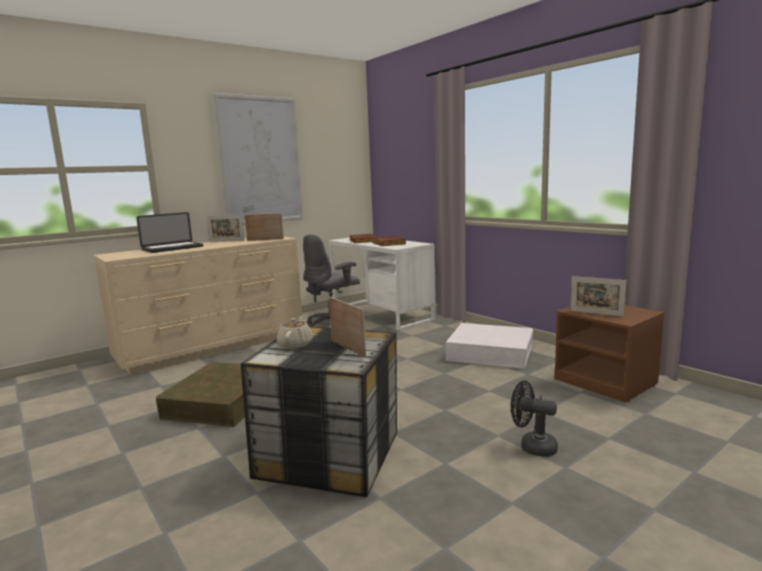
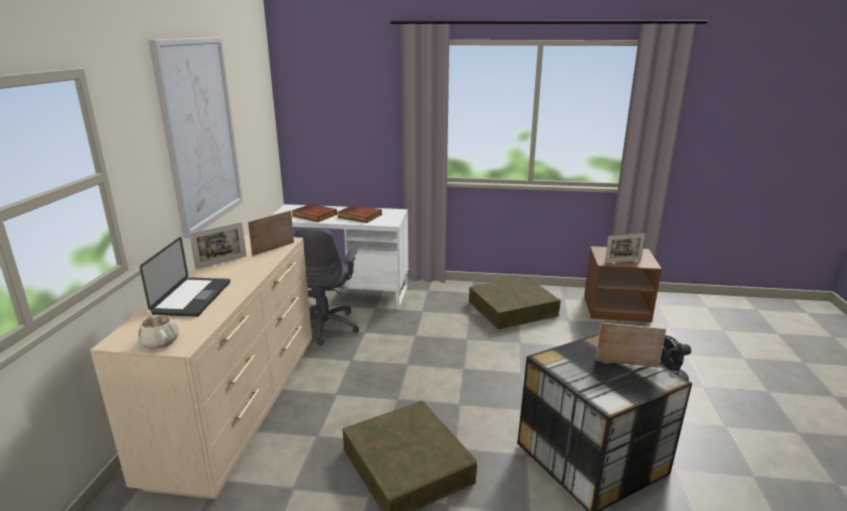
camera: 45 degrees left, 10 degrees up
beige teapot [277,316,312,349] -> beige teapot moved to [138,309,179,349]
white storage box [445,323,533,369] -> brown storage box [469,276,561,329]

